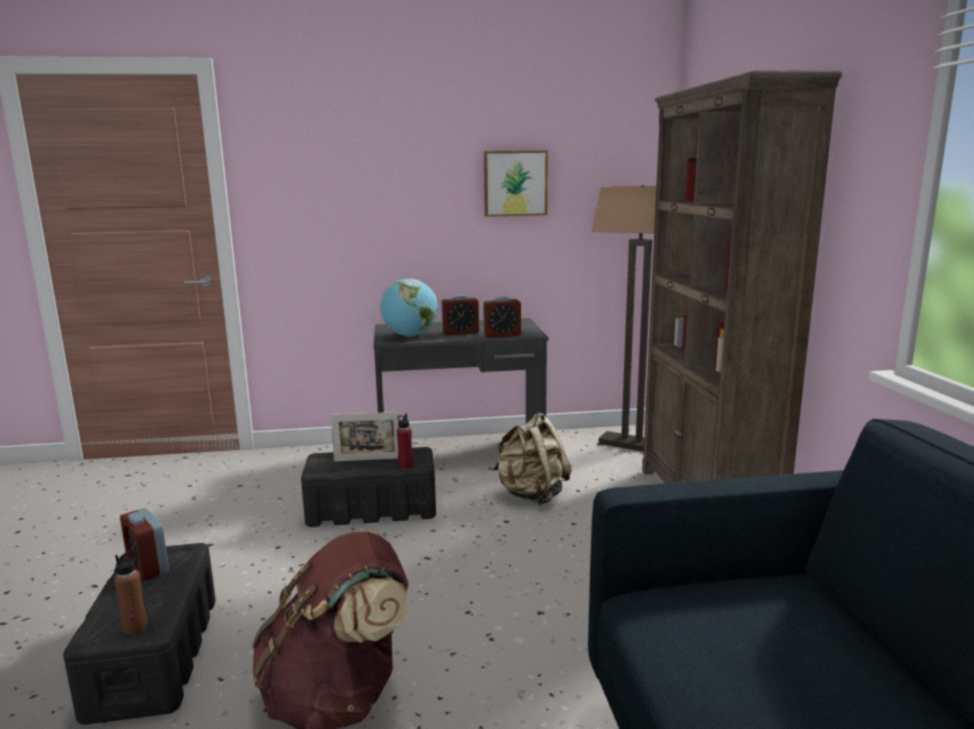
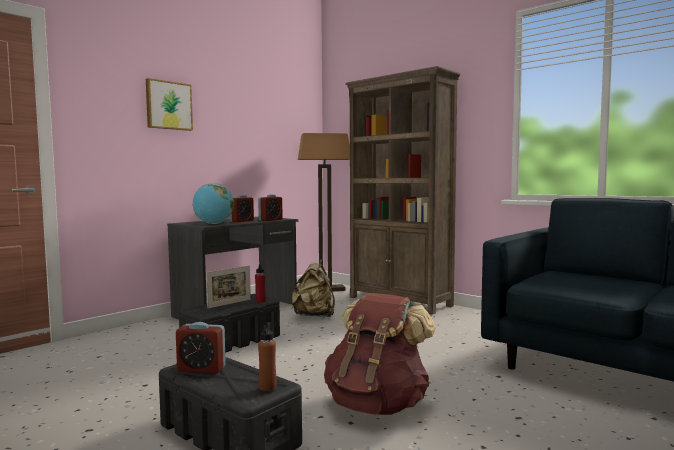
camera: 40 degrees left, 10 degrees down
picture [484,150,548,217] -> picture moved to [146,78,193,131]

